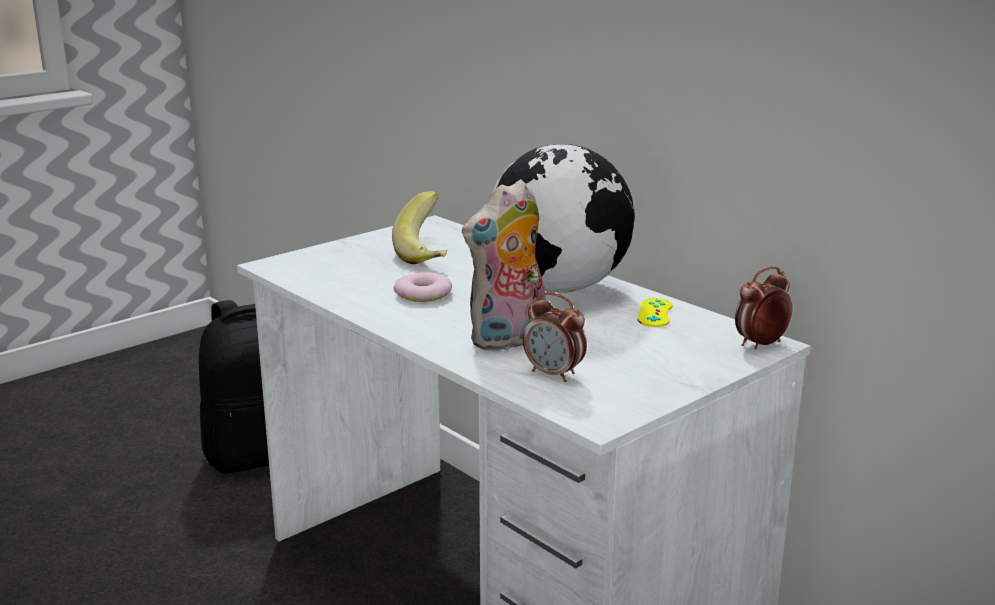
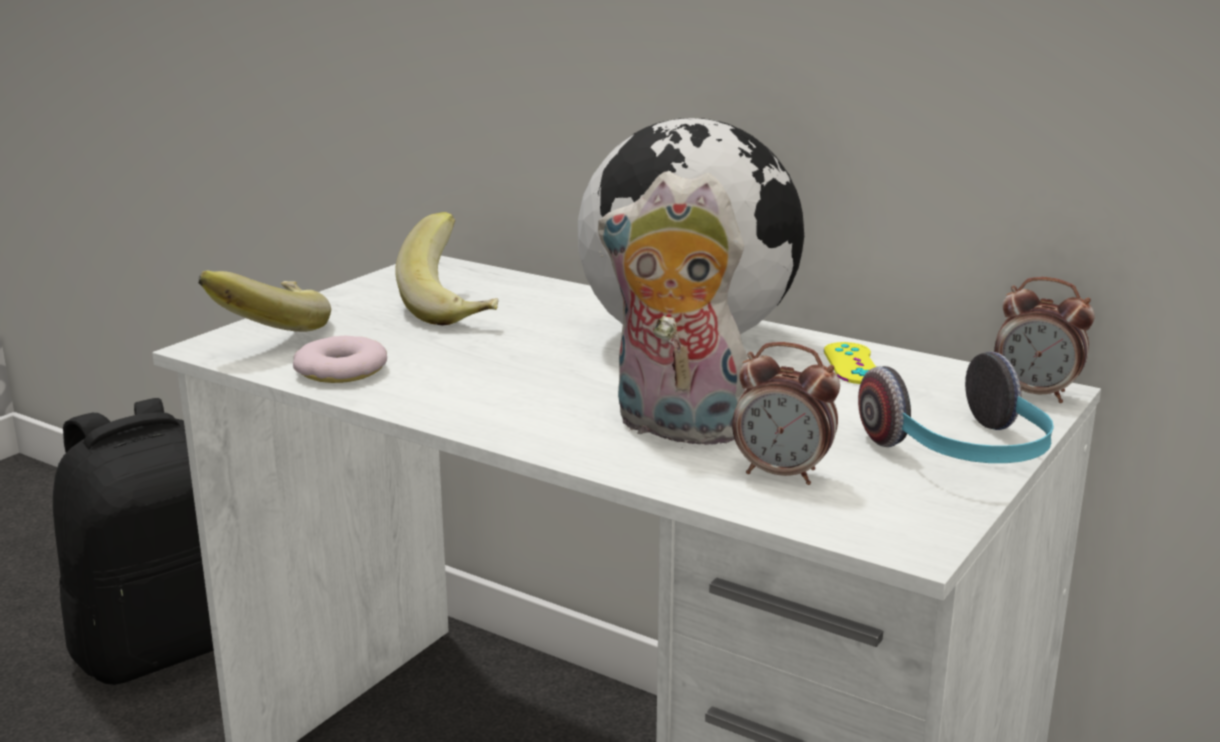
camera: 15 degrees left, 0 degrees up
donut [393,272,452,302] -> donut moved to [293,336,387,383]
plush toy [462,179,546,351] -> plush toy turned 75 degrees clockwise [598,171,748,449]
alarm clock [735,267,792,349] -> alarm clock turned 105 degrees counterclockwise [994,277,1095,403]
none -> banana [198,271,331,332]
none -> headphones [858,352,1054,463]

